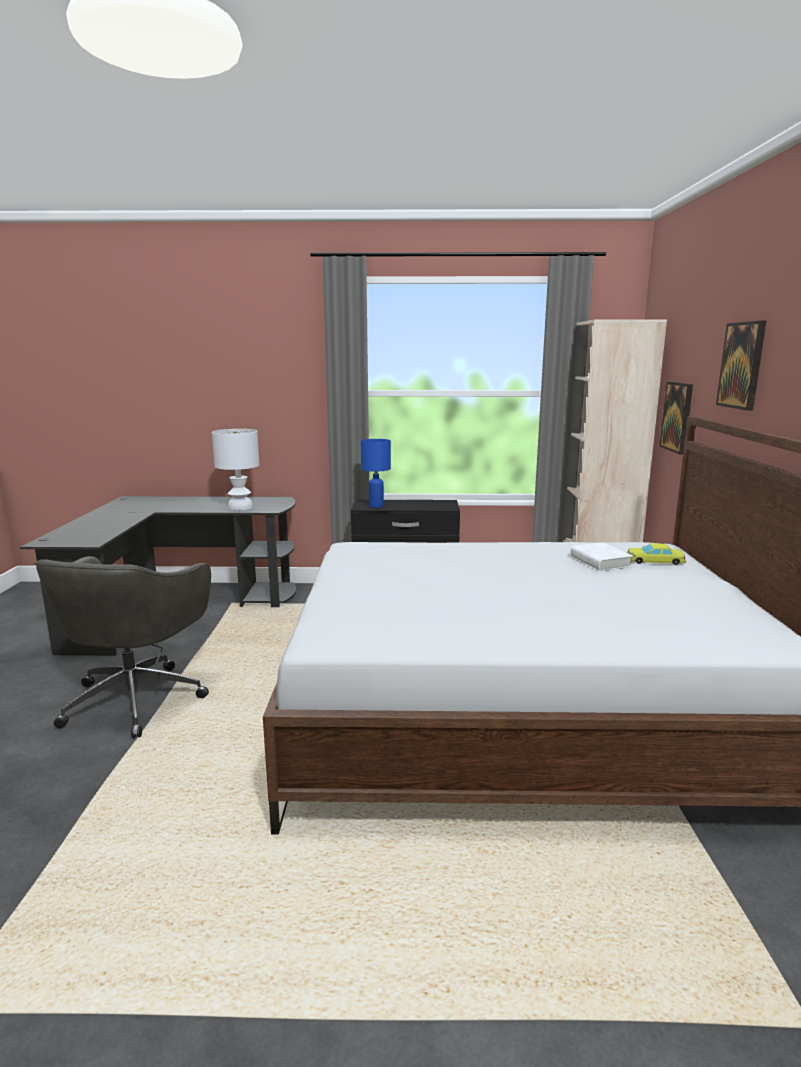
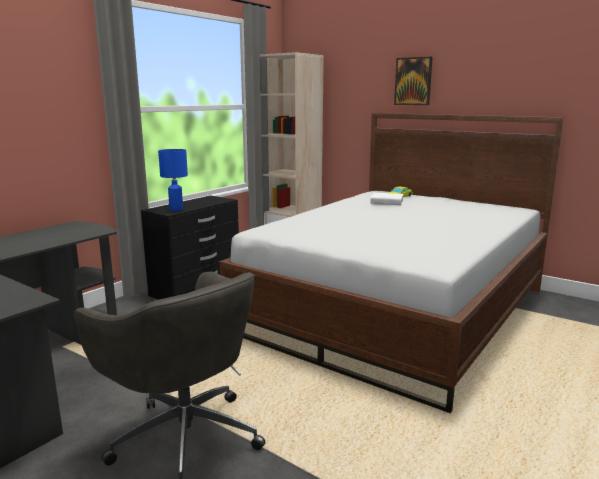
camera: 55 degrees left, 0 degrees up
white table lamp [212,429,259,511] -> none
picture [659,382,693,455] -> none

